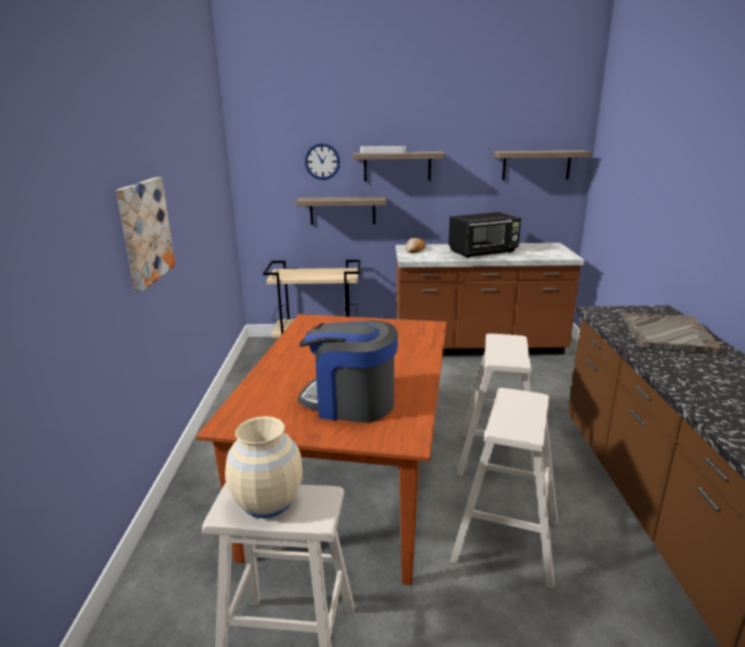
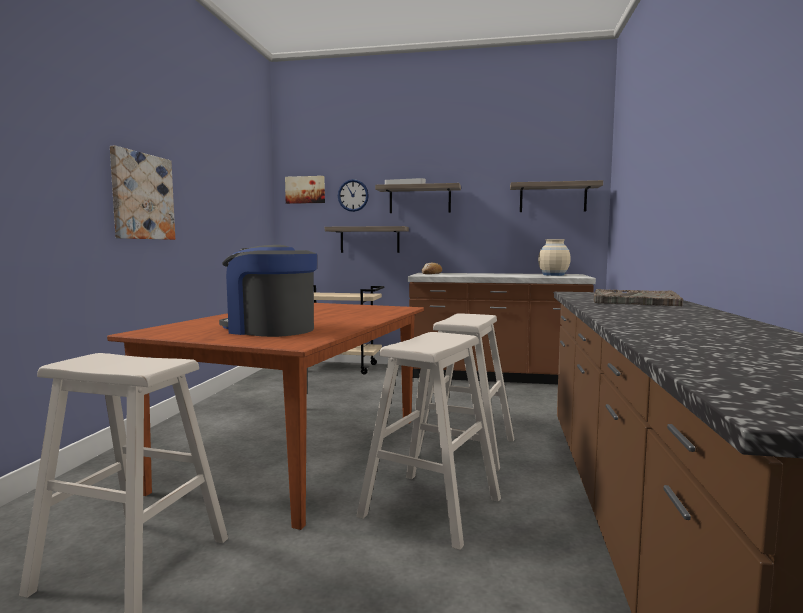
camera: 10 degrees right, 15 degrees down
beige vase [225,416,303,518] -> beige vase moved to [538,239,571,276]
black microwave [448,212,521,258] -> none
none -> picture [285,176,325,204]

